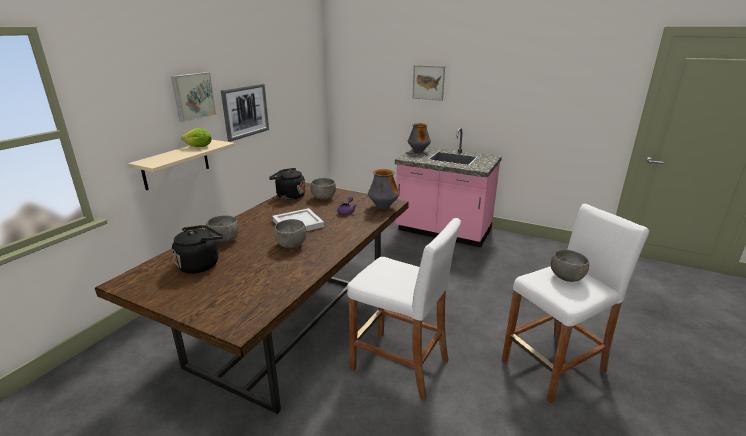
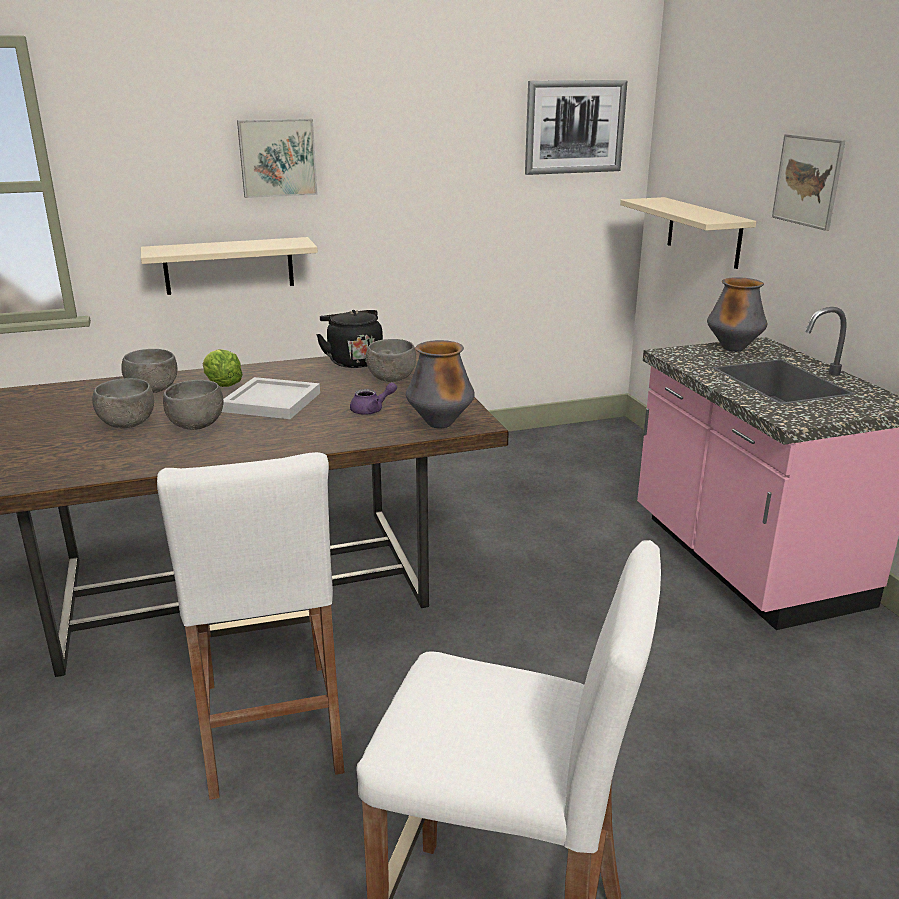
camera: 45 degrees right, 0 degrees up
black kettle [172,225,223,274] -> none
lettuce [181,128,212,147] -> lettuce moved to [203,349,243,387]
picture [221,83,269,142] -> picture moved to [525,80,628,175]
grey bowl [551,250,589,282] -> grey bowl moved to [92,378,154,428]
none -> beige shelf [620,197,756,269]

